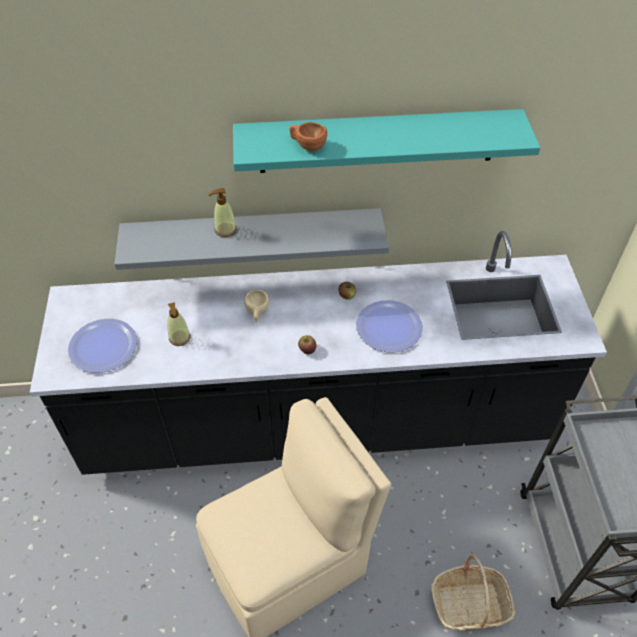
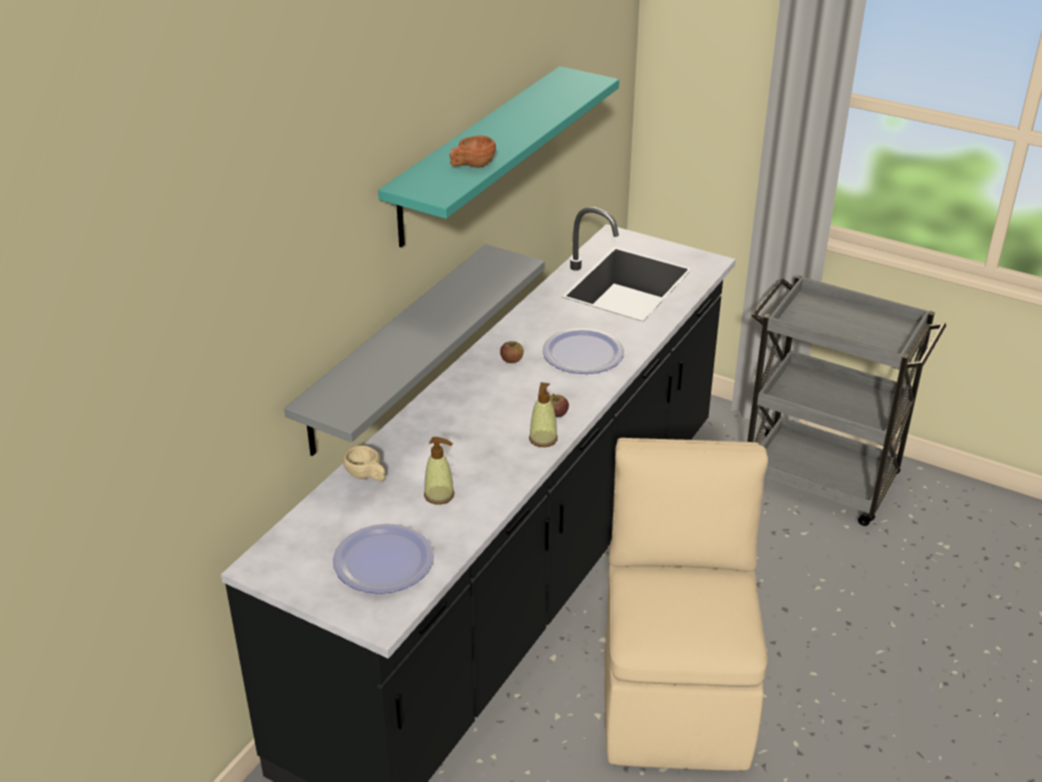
camera: 55 degrees left, 15 degrees down
soap dispenser [208,188,237,237] -> soap dispenser moved to [529,382,558,447]
beige cup [244,290,269,322] -> beige cup moved to [343,445,385,481]
basket [431,555,515,630] -> none

